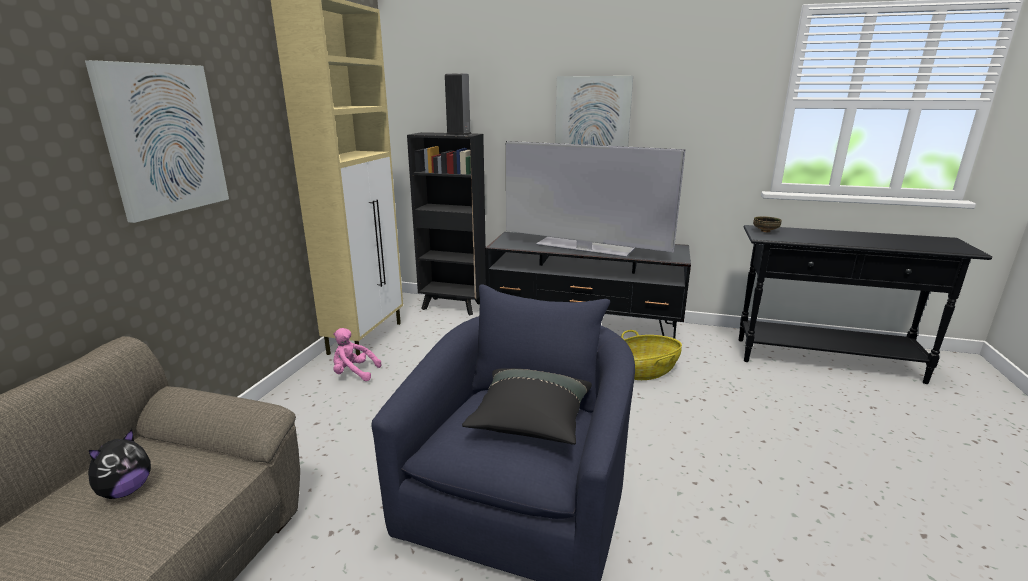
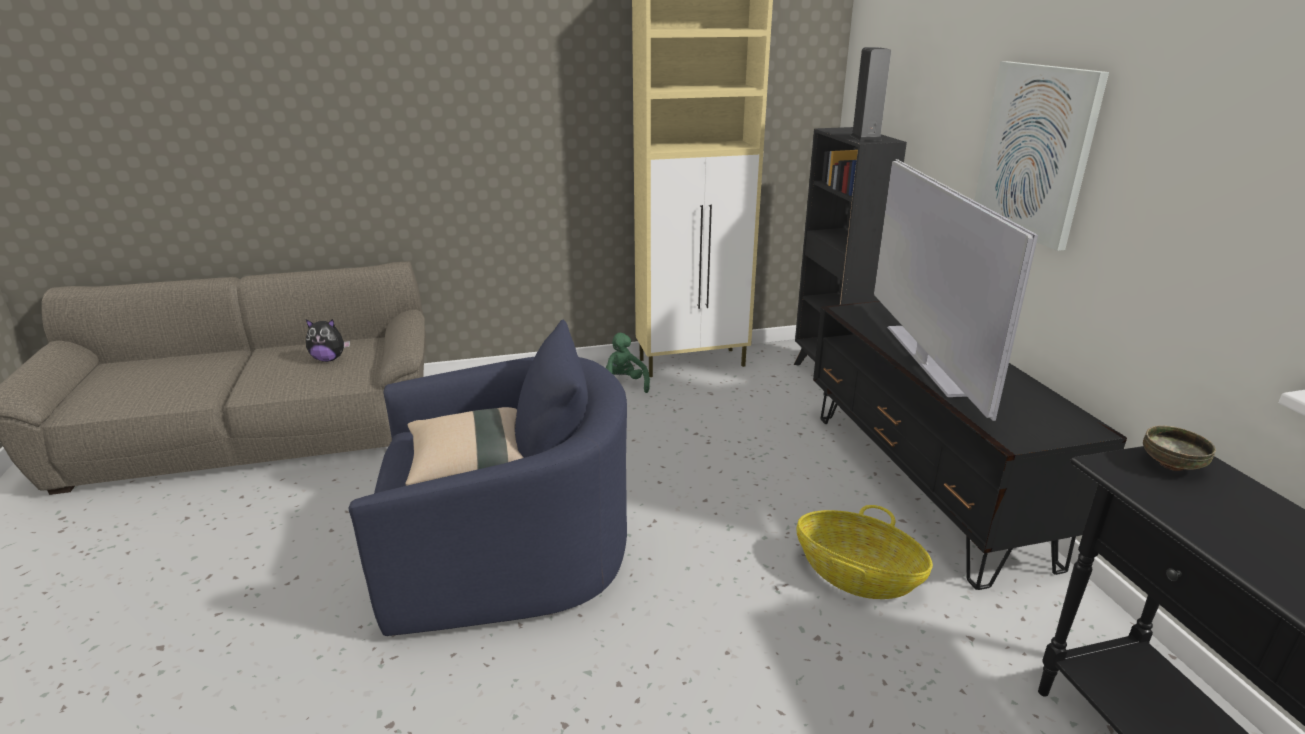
camera: 60 degrees right, 5 degrees up
picture [85,60,229,223] -> none
pink plush toy [333,328,381,381] -> green plush toy [606,333,650,393]
black pillow [462,368,592,445] -> beige pillow [405,407,523,486]

